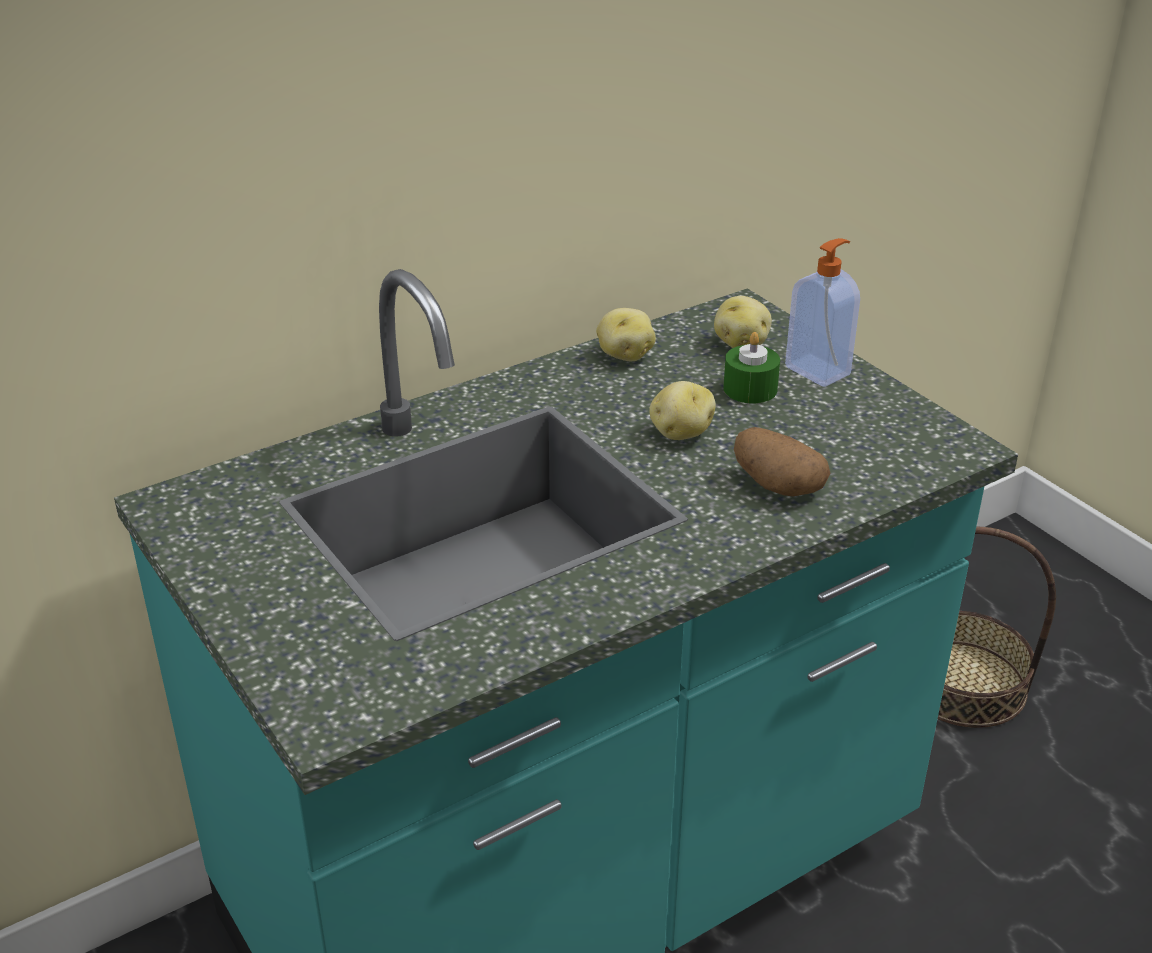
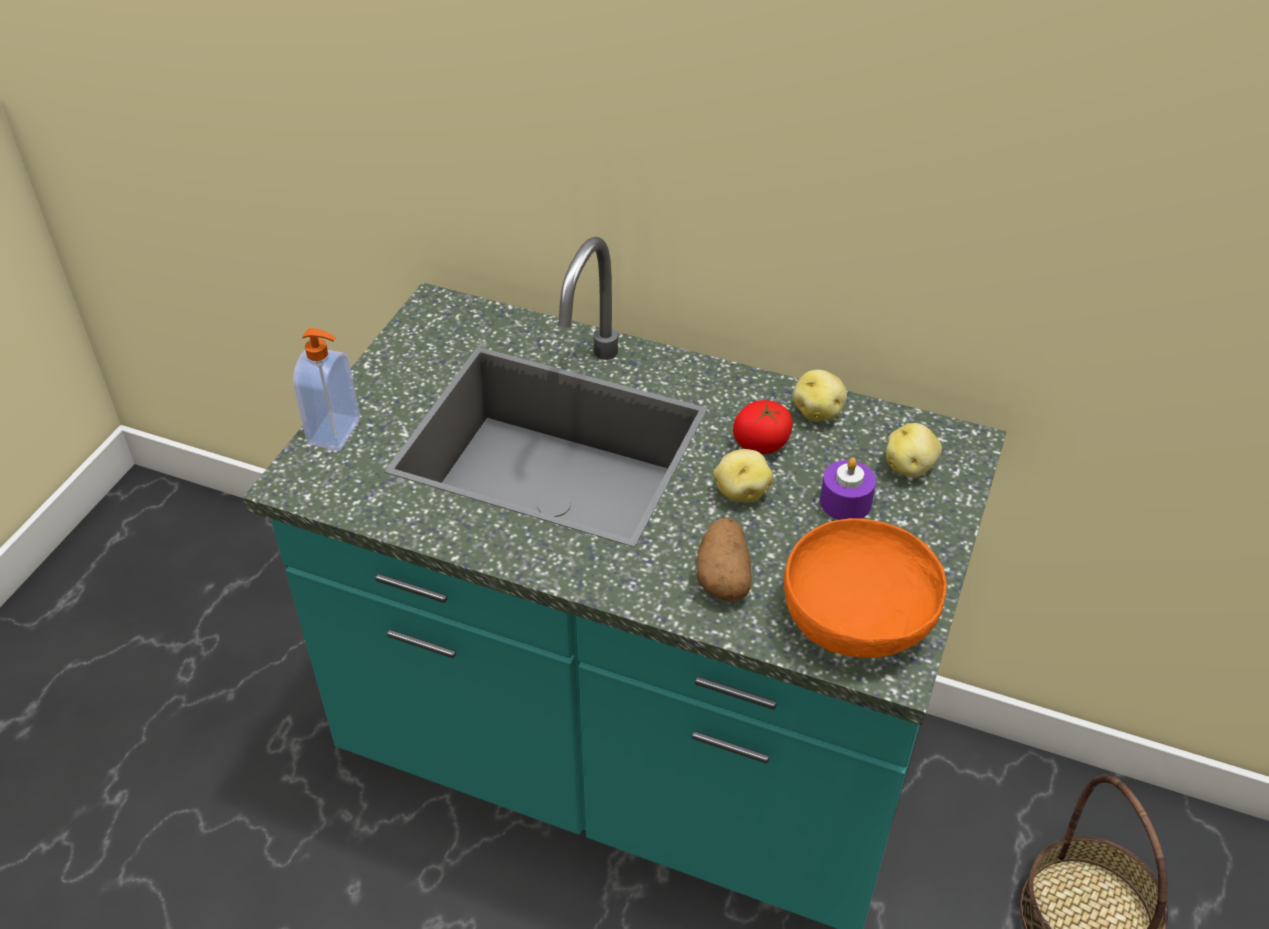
camera: 55 degrees right, 10 degrees up
green candle [723,332,780,404] -> purple candle [820,458,876,520]
soap dispenser [785,238,860,387] -> soap dispenser moved to [293,328,360,451]
none -> tomato [733,400,793,454]
none -> orange bowl [784,518,947,658]

